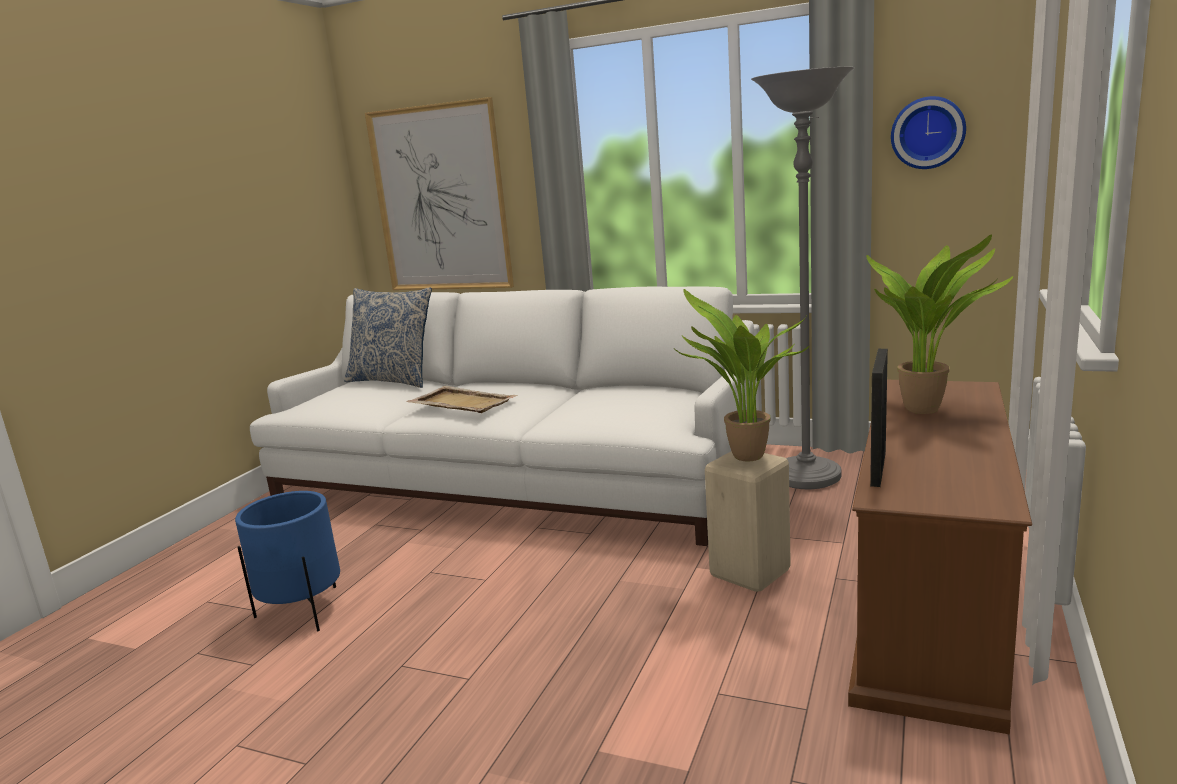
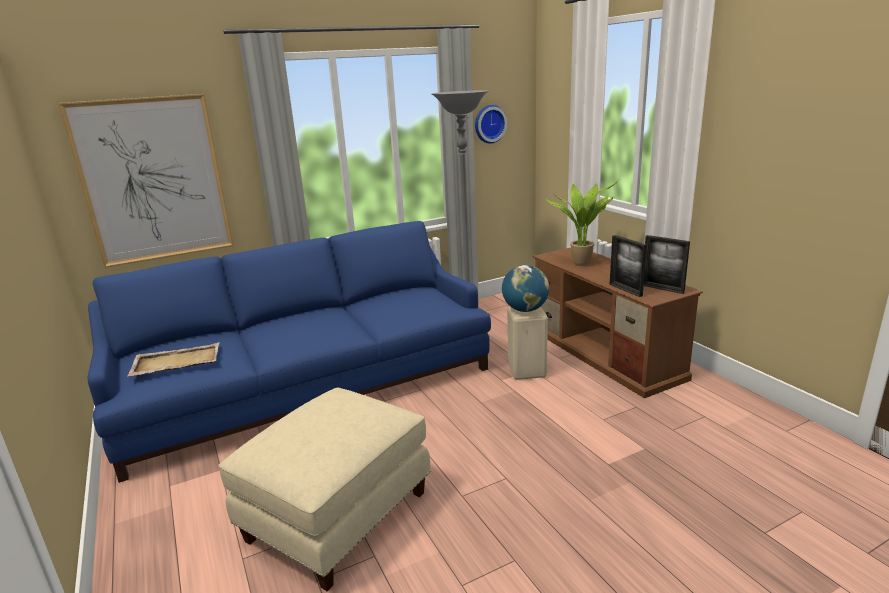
camera: 50 degrees left, 5 degrees up
blue planter [235,491,340,631] -> beige ottoman [219,388,431,591]
white sofa [250,286,754,546] -> blue sofa [88,221,491,483]
pillow [344,287,432,388] -> none
beige tray [406,386,518,413] -> beige tray moved to [127,342,219,377]
potted plant [675,289,809,462] -> globe [502,265,549,312]
none -> picture frame [644,235,690,294]

